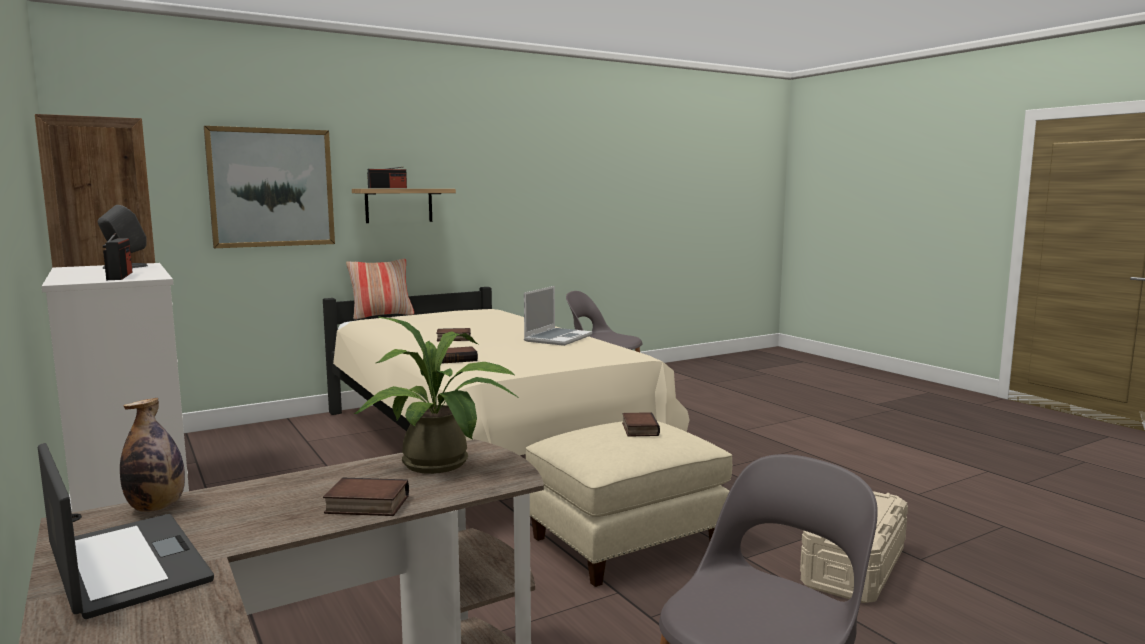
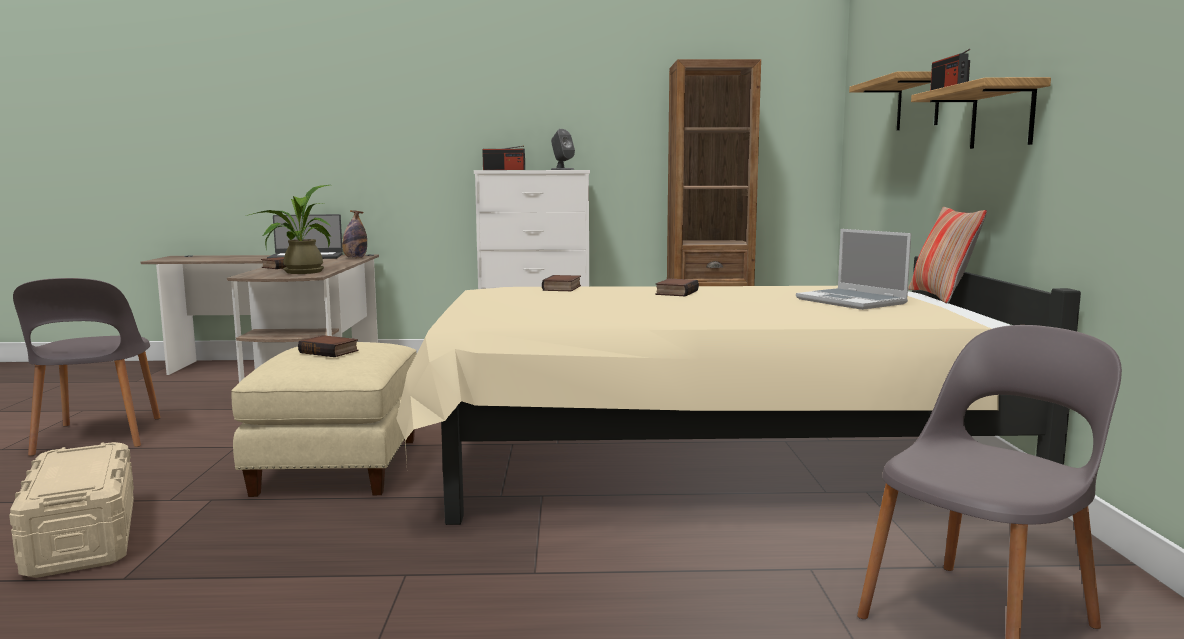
camera: 120 degrees right, 0 degrees up
picture [204,126,335,248] -> shelf [849,71,939,131]
laptop [524,286,592,346] -> laptop moved to [796,229,911,310]

